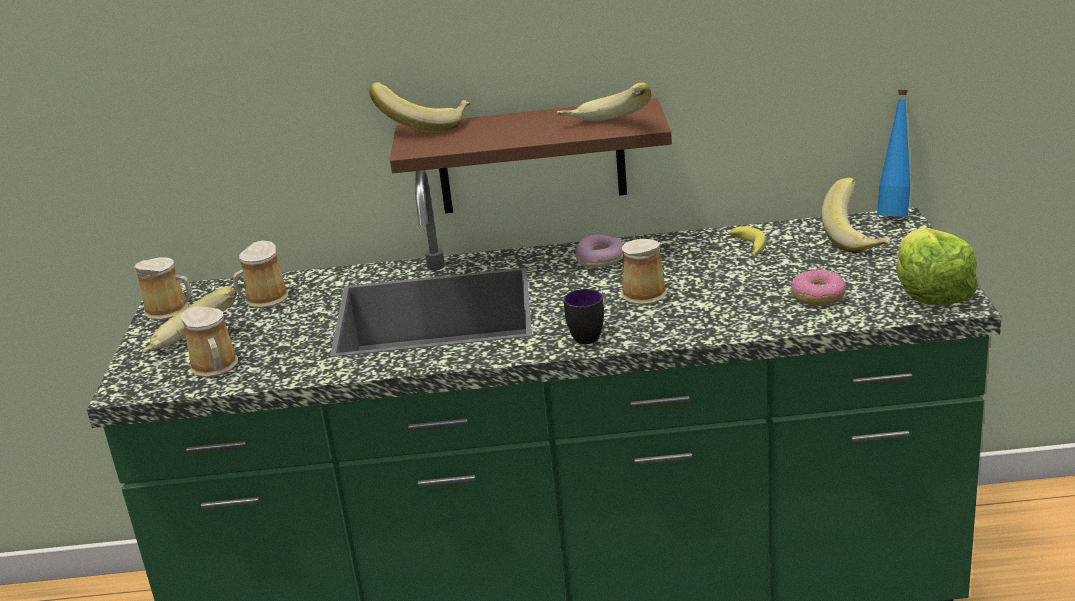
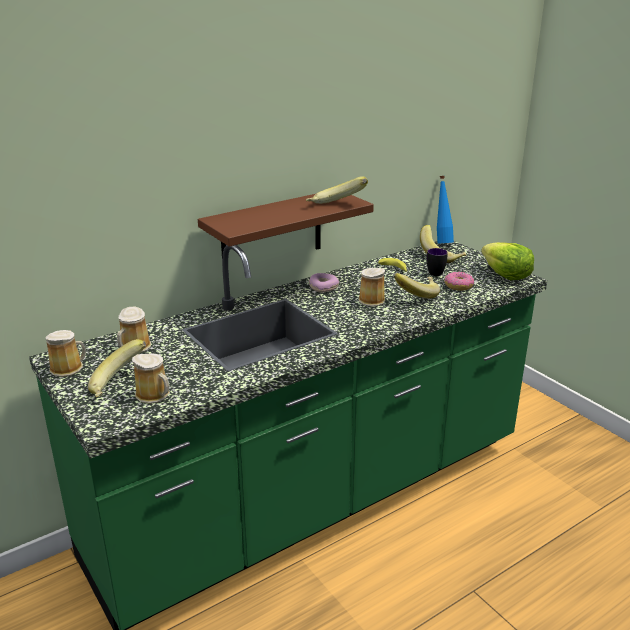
camera: 35 degrees left, 0 degrees up
banana [369,82,470,132] -> banana moved to [394,273,440,299]
mug [564,289,606,344] -> mug moved to [427,248,447,276]

